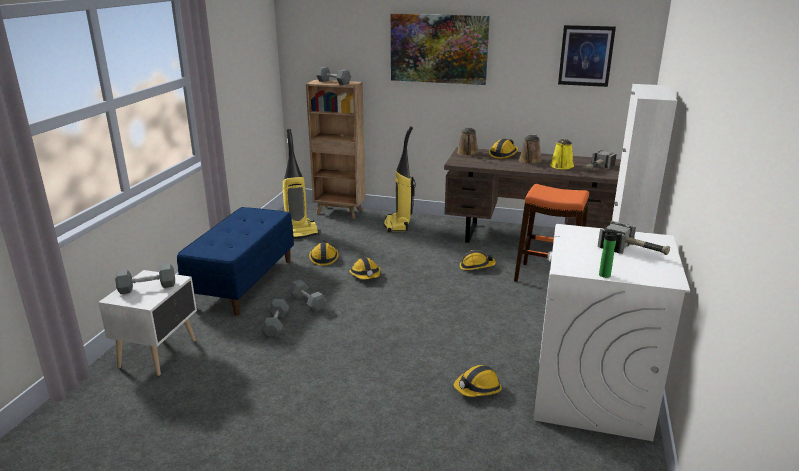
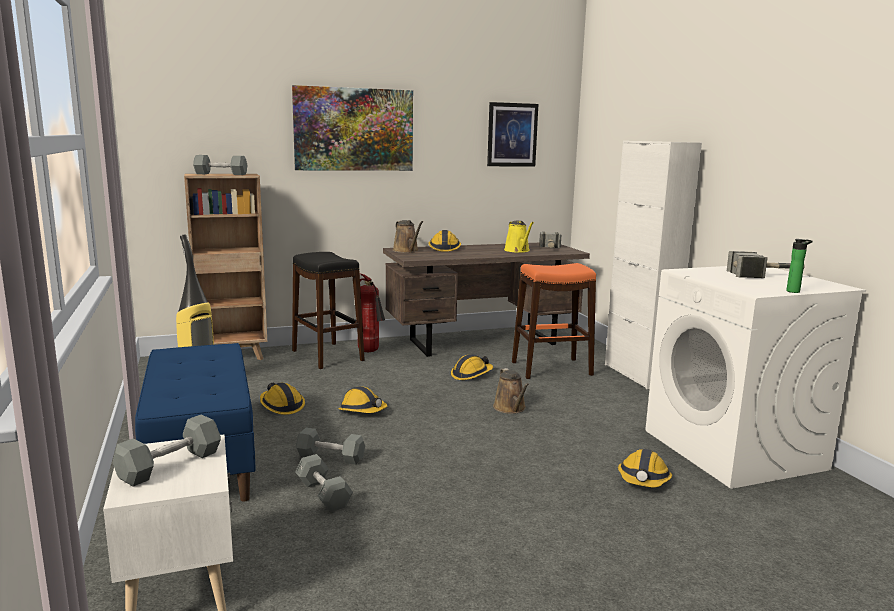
camera: 35 degrees left, 10 degrees down
vacuum cleaner [384,126,416,232] -> black stool [292,252,365,369]
brown watering can [519,134,542,164] -> brown watering can moved to [493,368,529,414]
none -> fire extinguisher [358,274,385,352]

